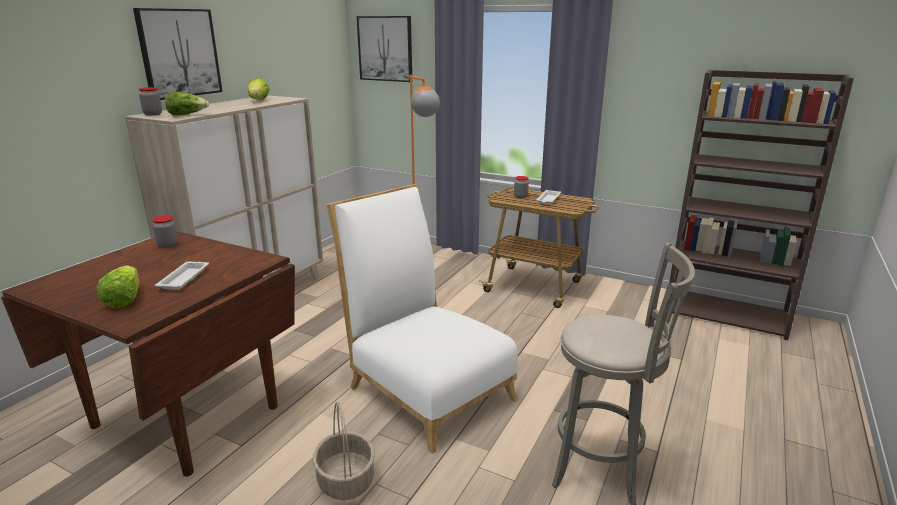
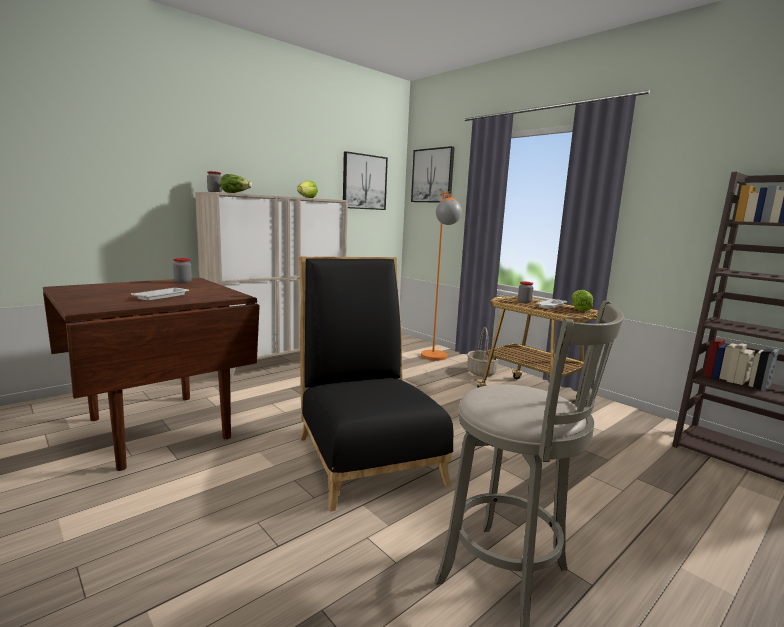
camera: 20 degrees right, 10 degrees down
lettuce [97,266,139,308] -> lettuce moved to [572,290,593,311]
picture [133,8,222,100] -> picture moved to [343,151,388,210]
basket [313,402,375,500] -> basket moved to [467,327,499,377]
white chair [327,184,518,454] -> black chair [299,256,453,512]

